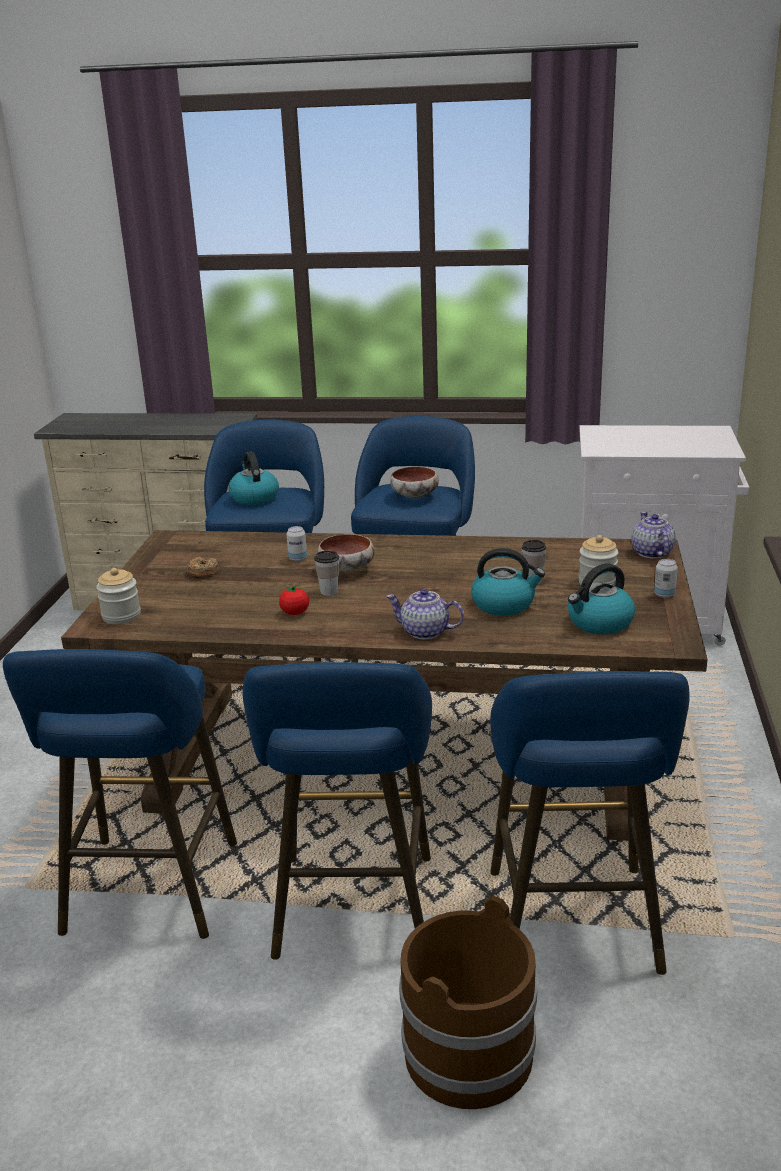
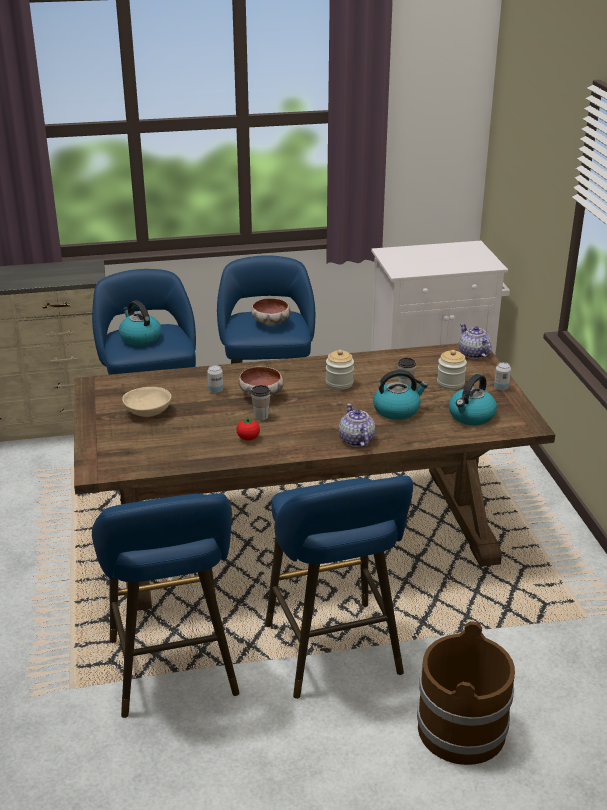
camera: 20 degrees left, 5 degrees up
jar [96,568,141,624] -> jar moved to [326,350,354,390]
donut [187,556,219,579] -> beige bowl [122,387,172,417]
teapot [386,589,464,640] -> teapot turned 75 degrees clockwise [339,403,375,447]
blue stool [490,671,690,975] -> none

